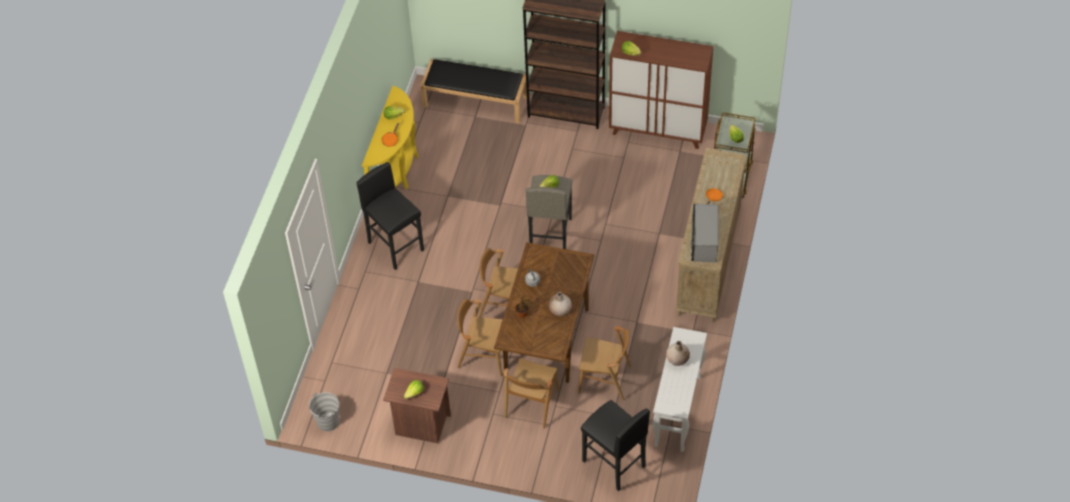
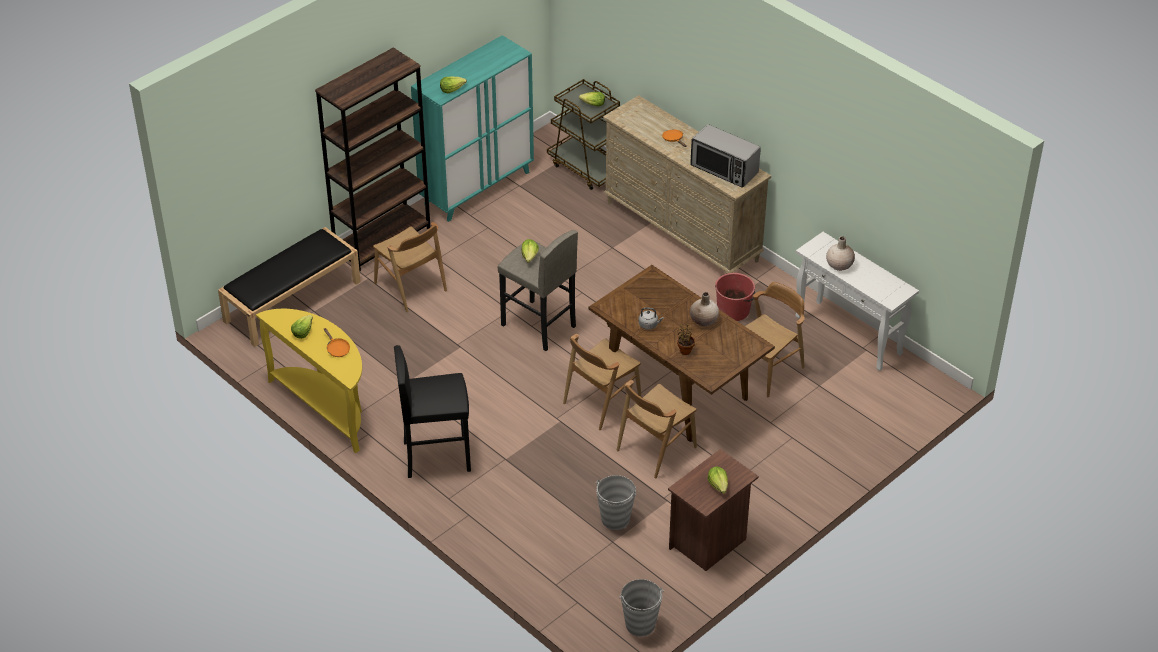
camera: 60 degrees left, 10 degrees down
brown chair [504,358,560,429] -> brown chair moved to [373,222,447,312]
black stool [581,400,650,491] -> none
brown cabinet [609,31,714,149] -> turquoise cabinet [411,35,534,222]
none -> grey bucket [595,475,636,530]
none -> red bucket [715,273,755,321]

